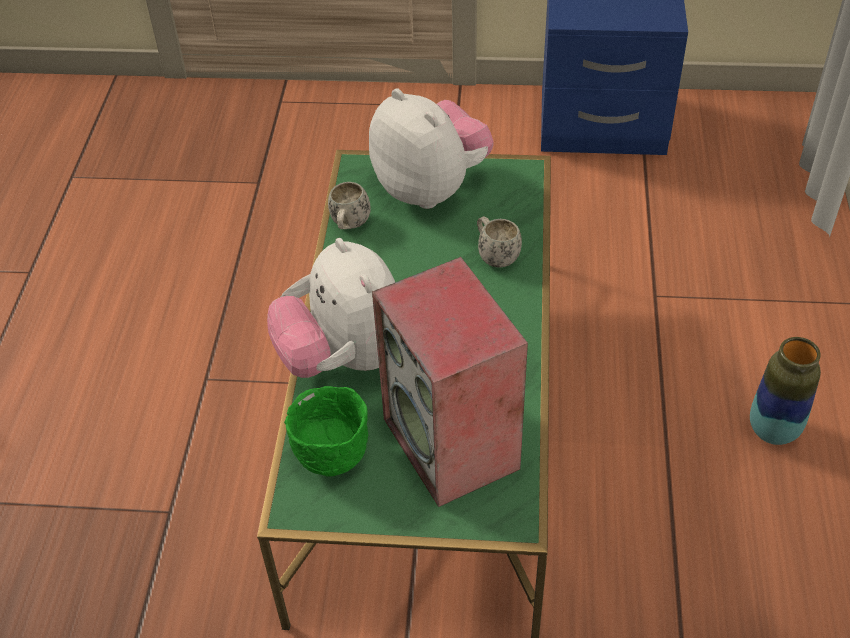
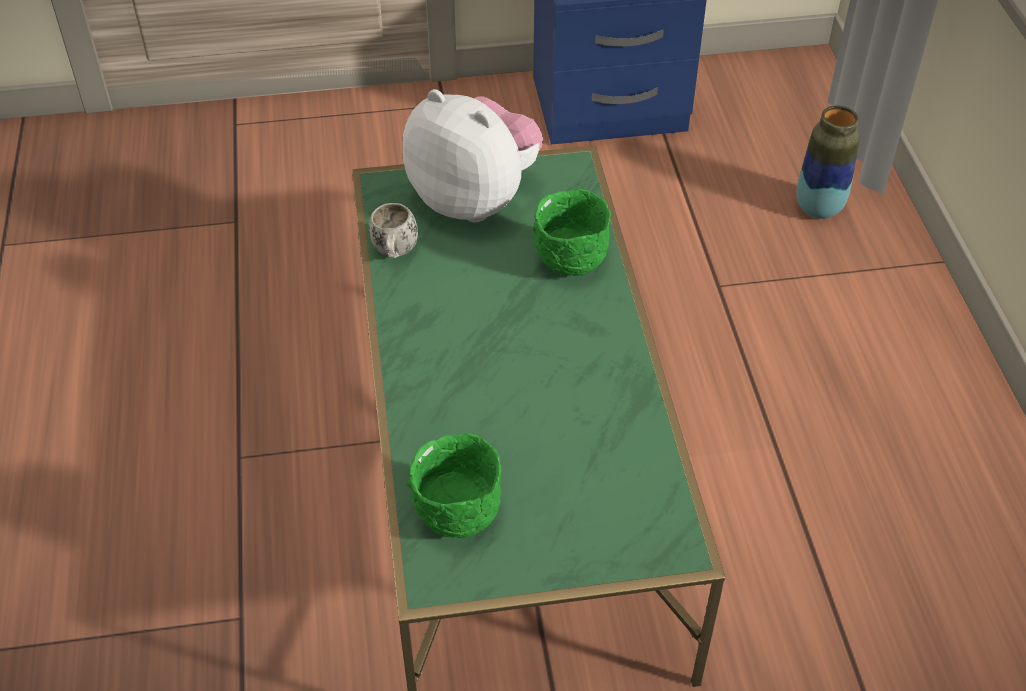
camera: 15 degrees left, 0 degrees up
plush toy [267,238,395,378] -> none
speaker [372,257,528,507] -> none
white mug [477,216,522,268] -> green bowl [532,189,611,276]
vase [750,337,821,445] -> vase moved to [796,105,860,219]

